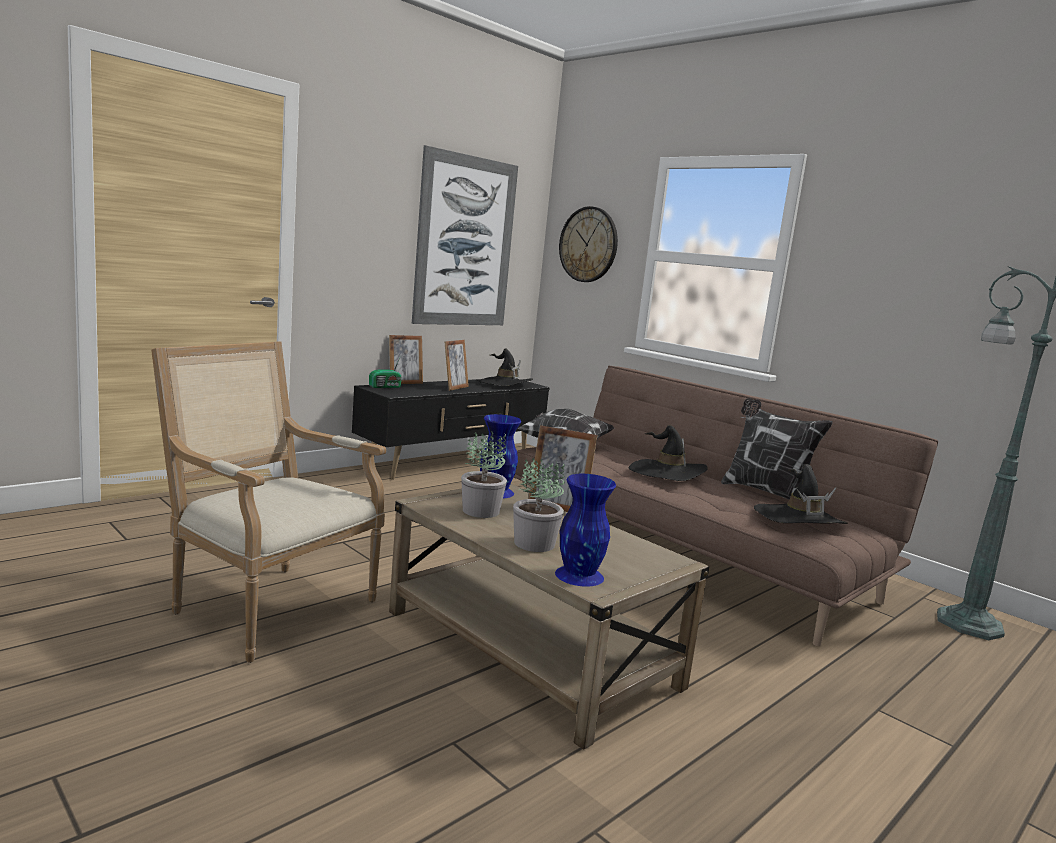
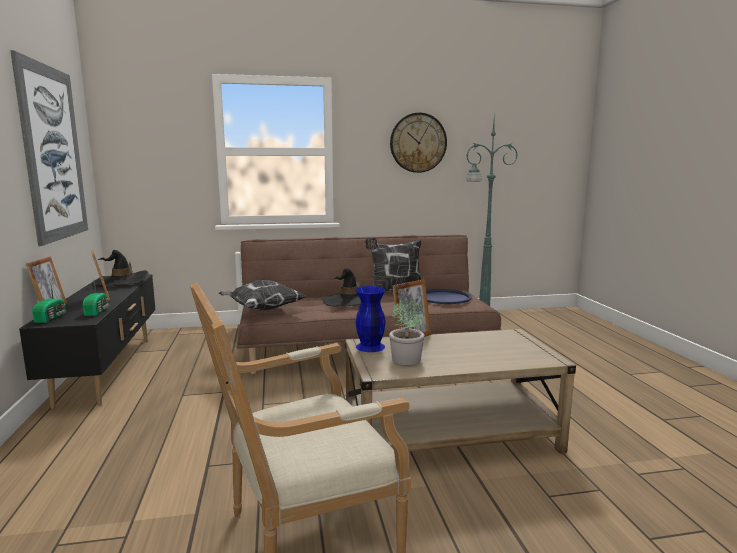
camera: 55 degrees left, 0 degrees up
potted plant [513,457,565,552] -> none
blue vase [555,474,616,587] -> none
wall clock [559,206,618,282] -> wall clock moved to [390,113,447,173]
black hat [754,464,848,524] -> blue tray [426,289,472,304]
none -> radio [83,278,109,316]

